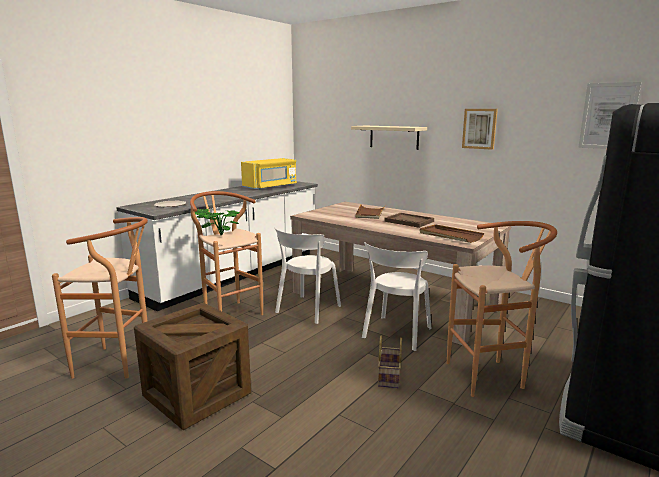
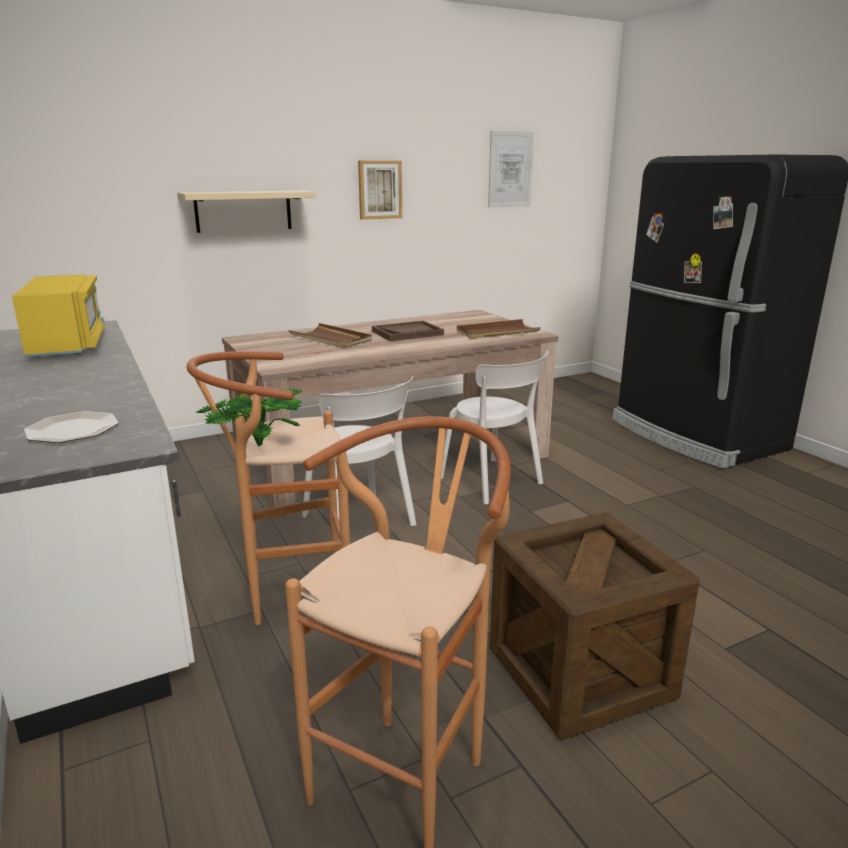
camera: 65 degrees left, 5 degrees up
basket [378,336,402,388] -> none
brown stool [447,221,557,397] -> none

